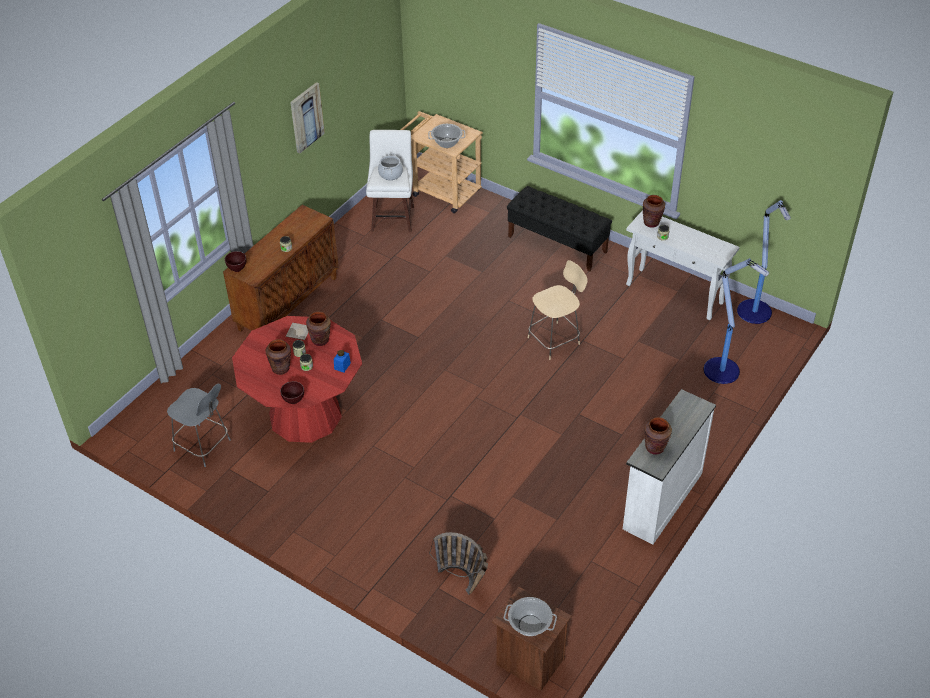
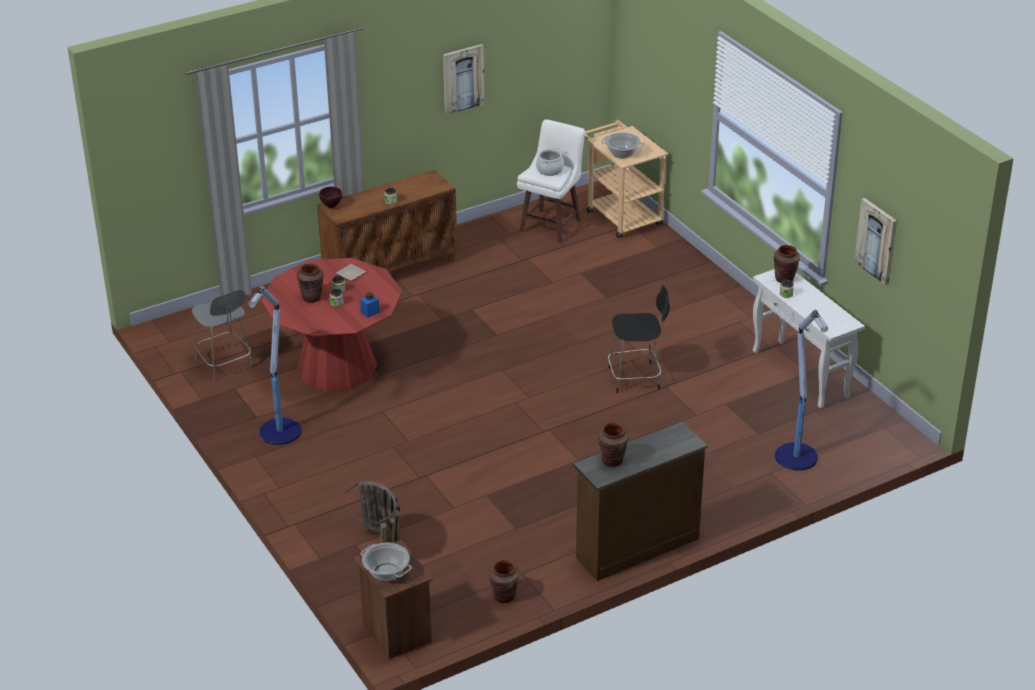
camera: 25 degrees right, 10 degrees down
brown bowl [280,381,304,404] -> none
brown vase [306,311,331,346] -> brown vase moved to [489,560,519,603]
black bench [507,186,612,272] -> none
beige stool [528,260,588,360] -> black stool [608,285,670,393]
white dresser [623,389,716,545] -> brown dresser [573,422,708,581]
floor lamp [737,200,791,324] -> floor lamp moved to [248,286,301,445]
none -> picture [854,198,897,285]

